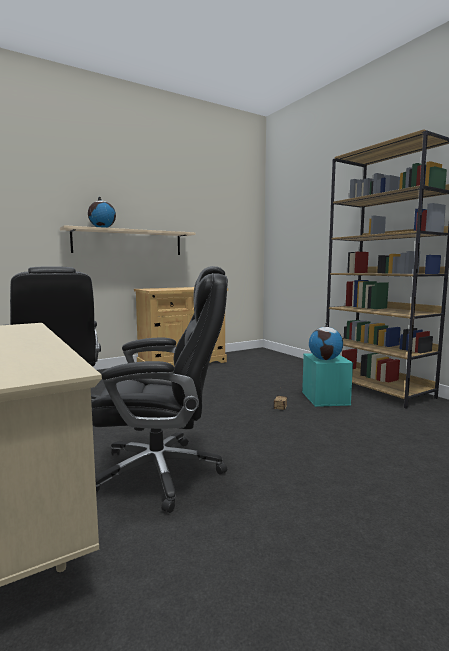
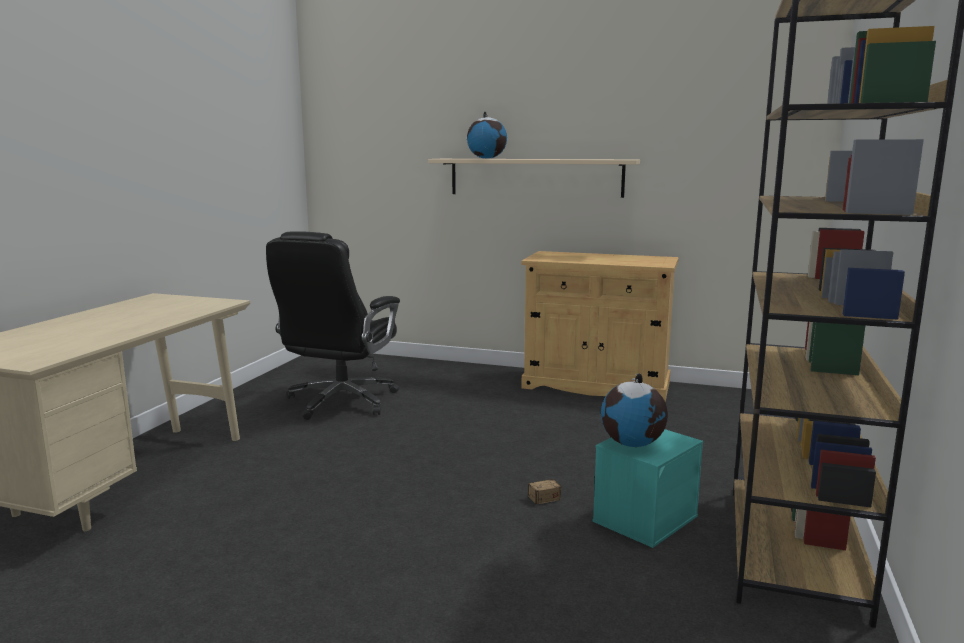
camera: 50 degrees right, 5 degrees up
black office chair [91,266,228,513] -> none

